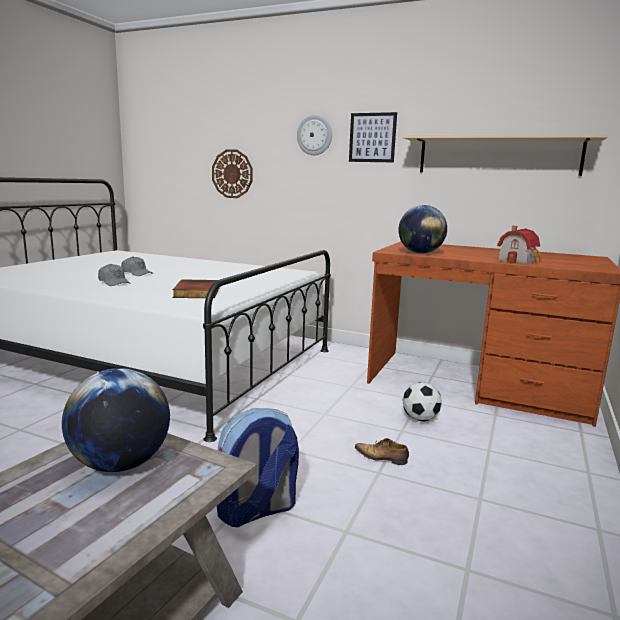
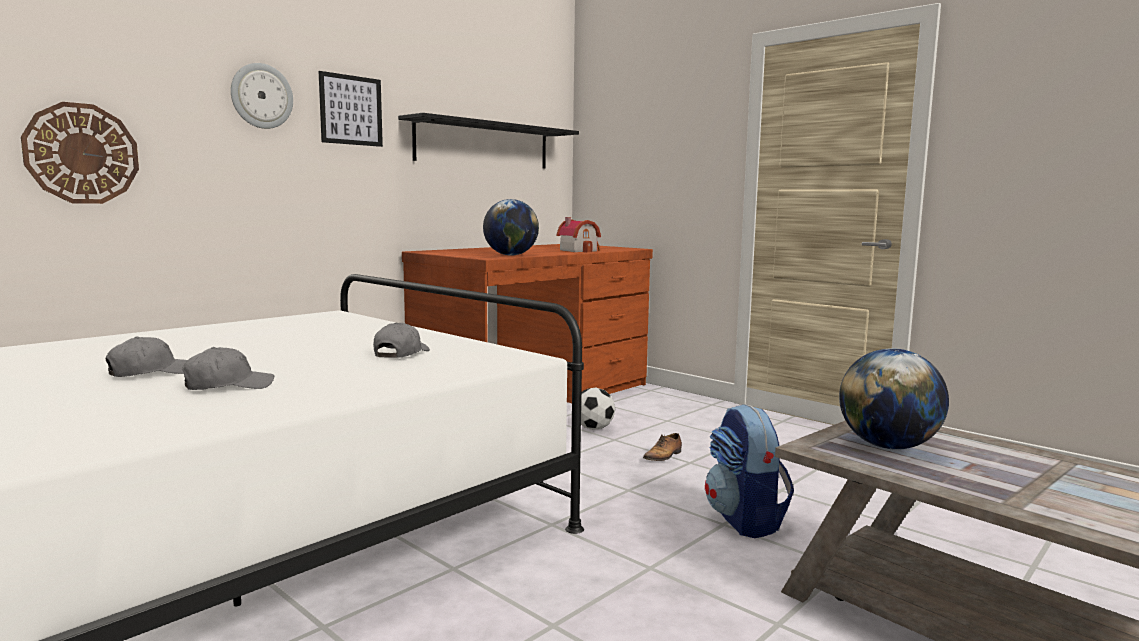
camera: 70 degrees left, 5 degrees down
book [173,279,220,298] -> grey cap [373,322,430,358]
beige shelf [403,134,608,176] -> black shelf [398,113,579,169]

